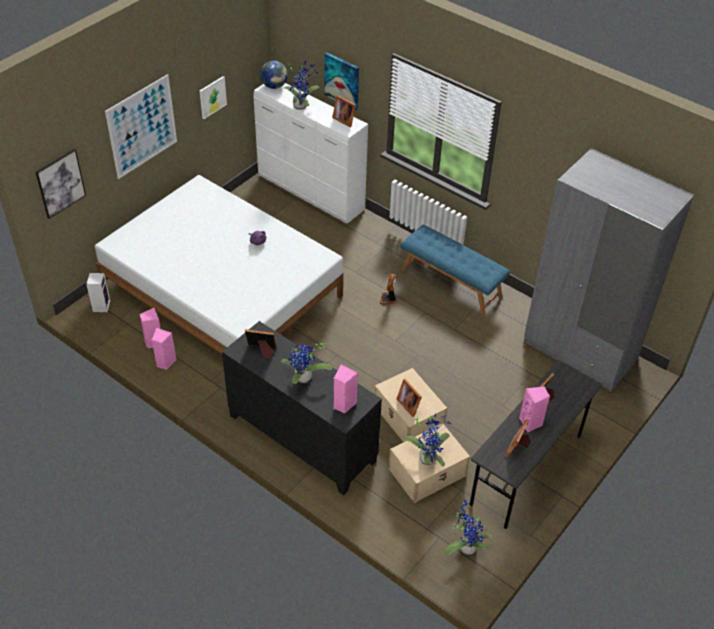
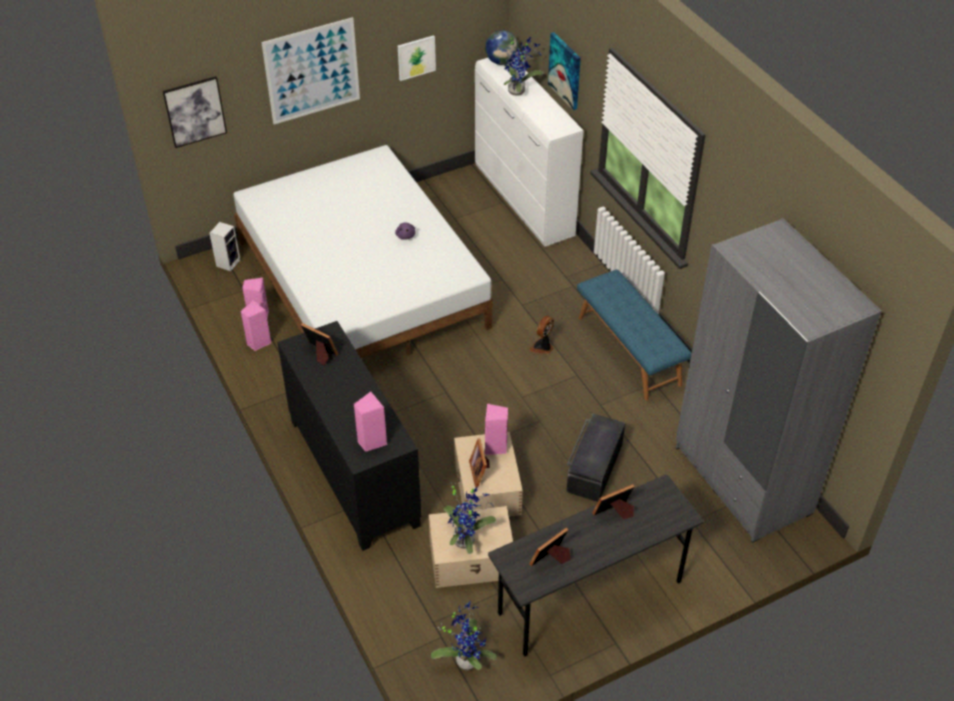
camera: 25 degrees right, 0 degrees up
potted plant [281,343,332,384] -> none
picture frame [332,95,356,127] -> none
pink speaker [519,386,550,432] -> pink speaker moved to [485,403,508,455]
none -> black storage box [566,414,625,502]

